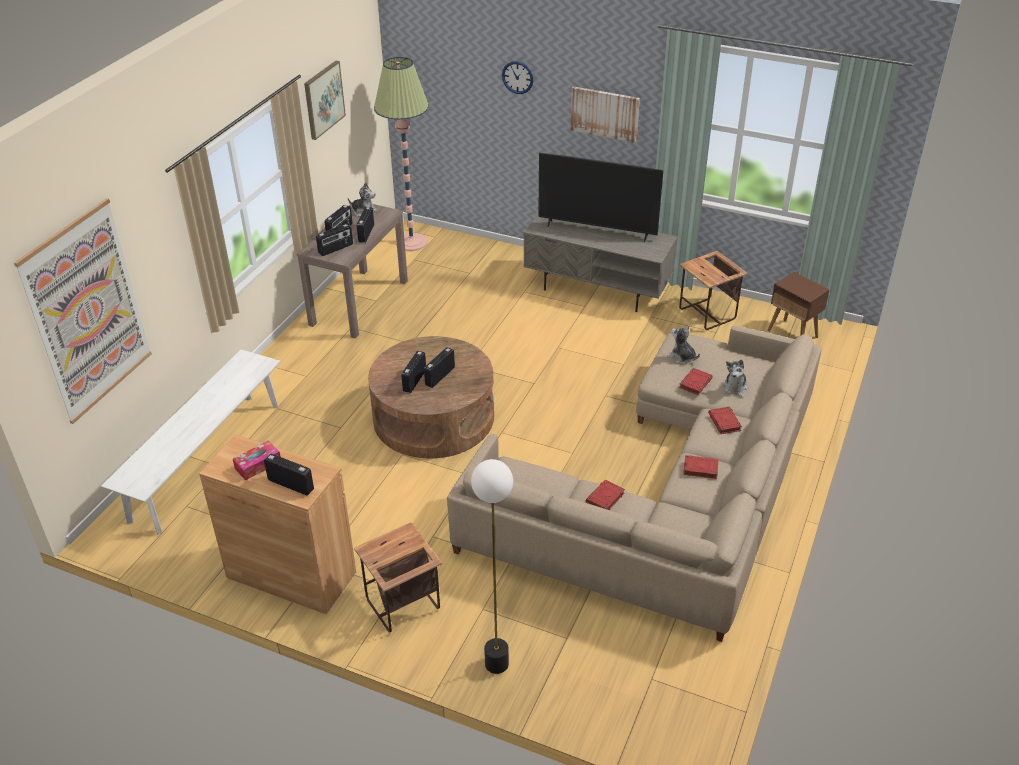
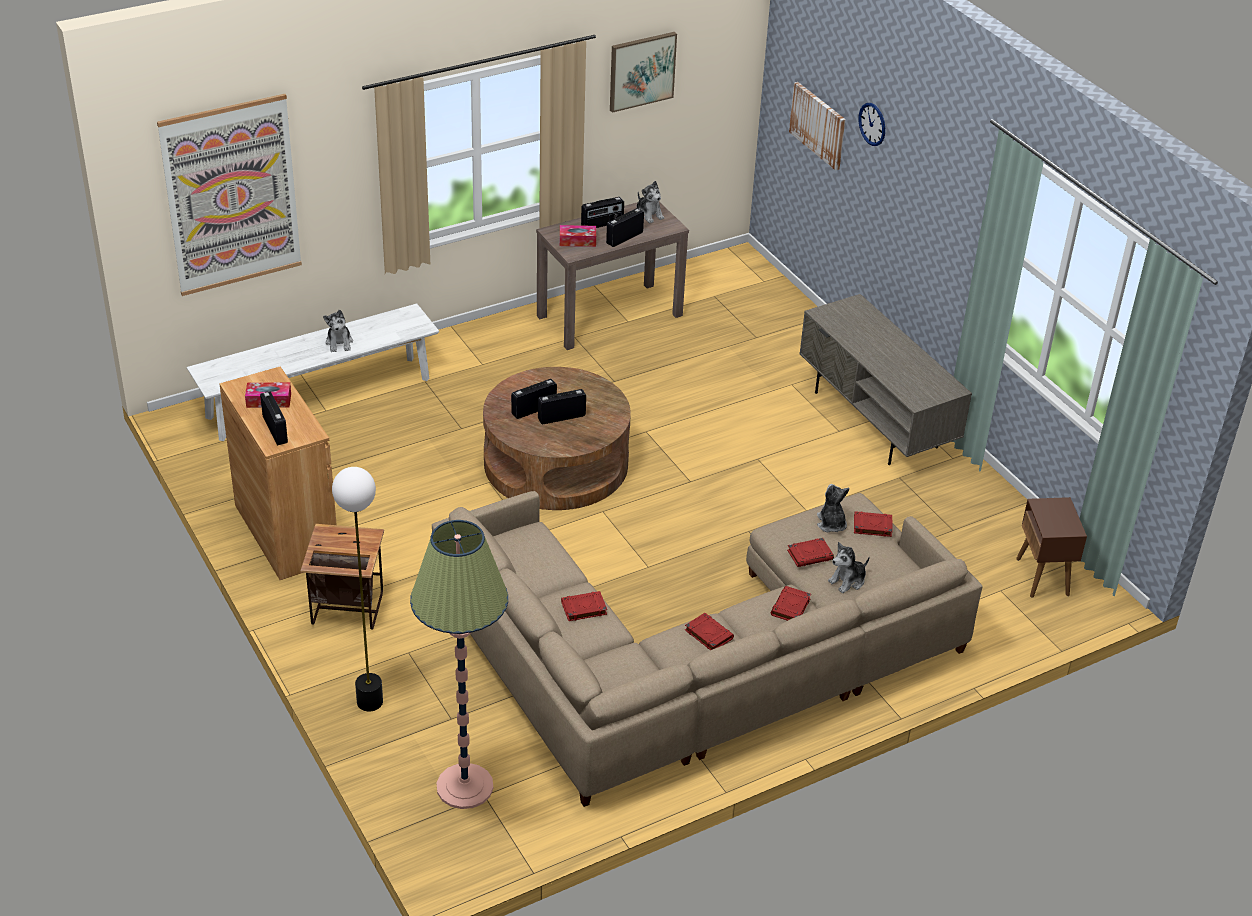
camera: 35 degrees right, 0 degrees up
radio [316,224,353,256] -> tissue box [560,225,596,247]
floor lamp [374,57,429,251] -> floor lamp moved to [410,520,508,809]
television [538,153,663,242] -> none
picture [571,86,640,143] -> picture moved to [789,82,846,171]
side table [679,251,748,330] -> none
none -> plush toy [323,310,353,352]
none -> red book [854,511,893,537]

